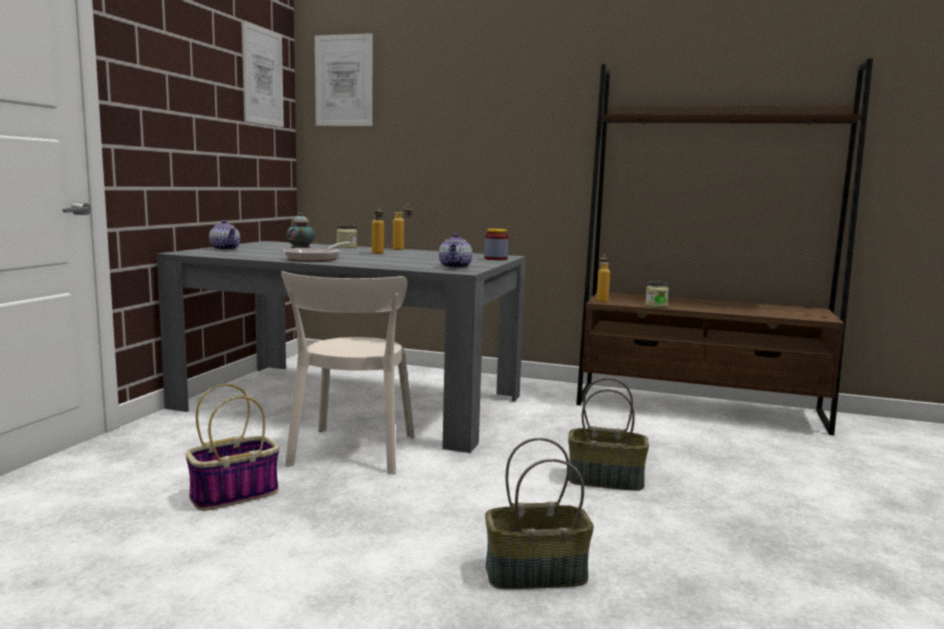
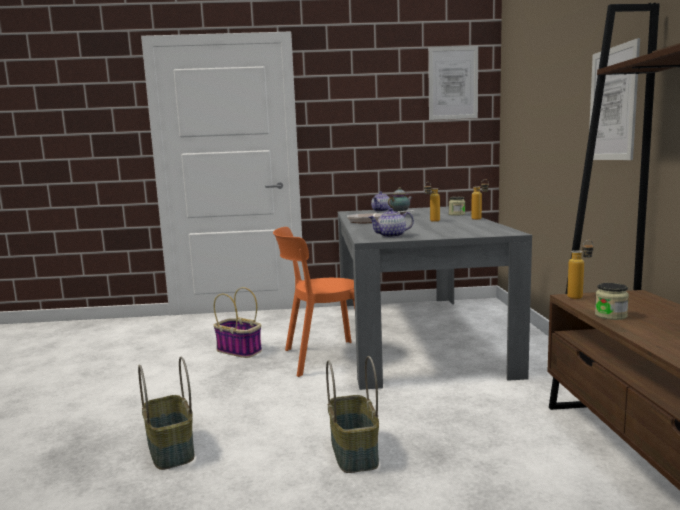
camera: 70 degrees right, 0 degrees up
beige chair [281,271,415,474] -> orange chair [273,227,355,377]
picture [315,33,372,126] -> picture moved to [589,38,640,160]
jar [484,229,508,260] -> none

